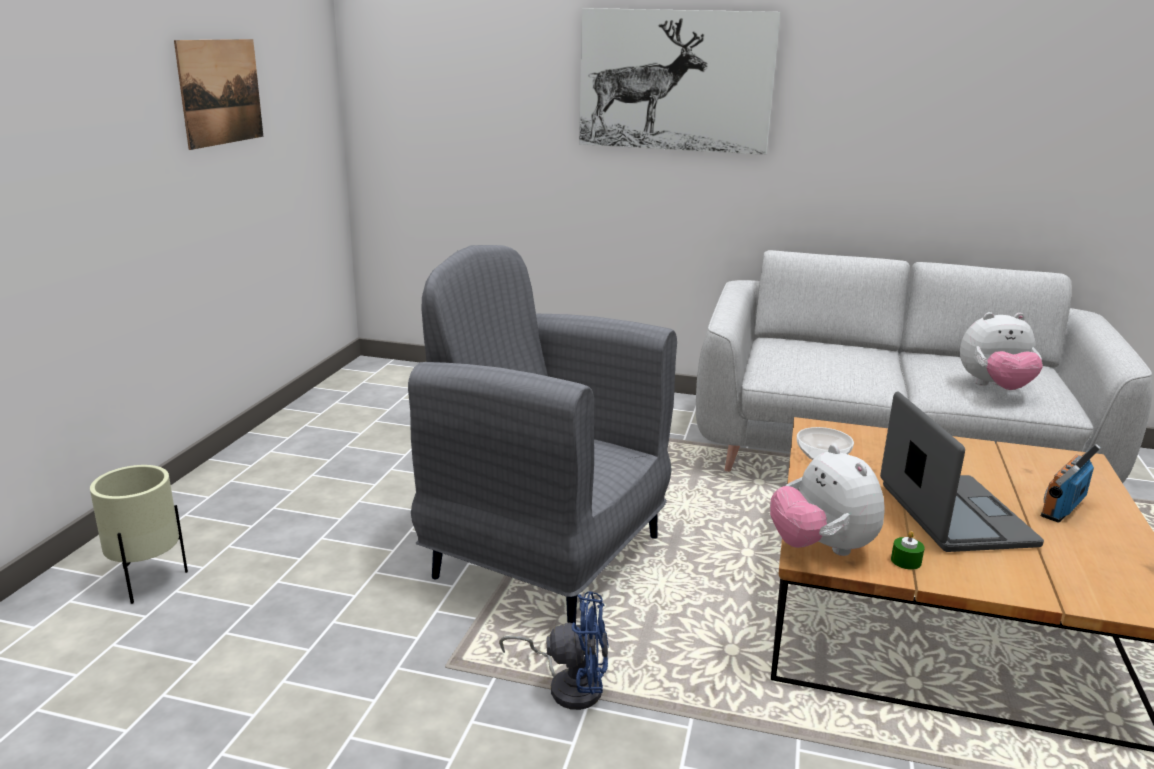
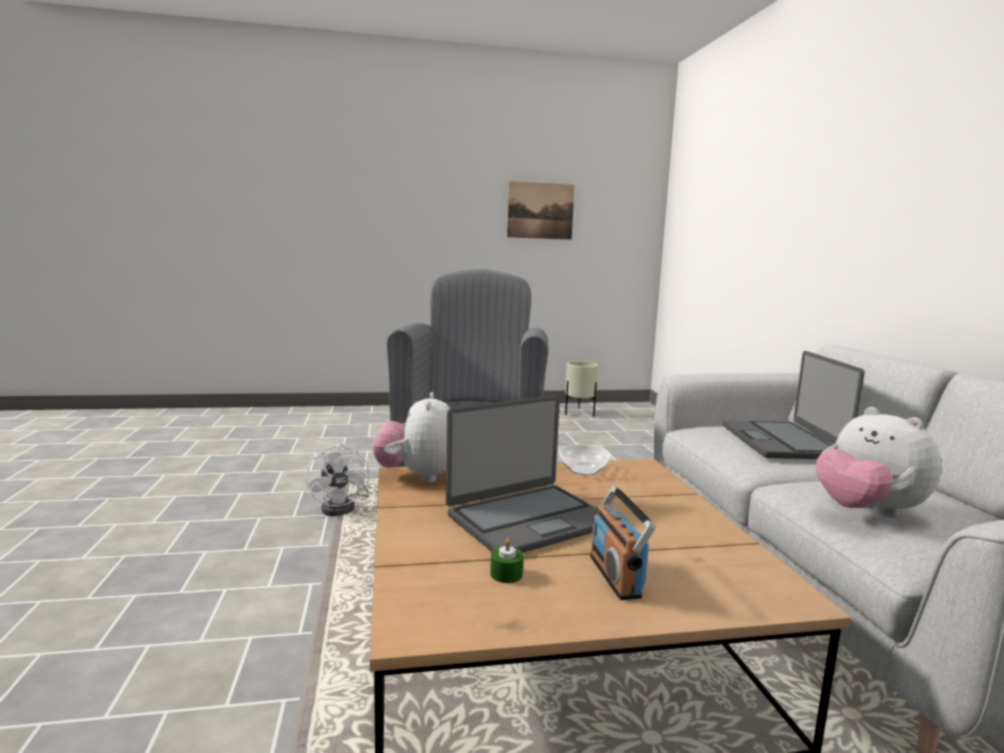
camera: 65 degrees right, 10 degrees down
beige planter [90,465,188,604] -> beige planter moved to [565,361,598,416]
blue fan [499,591,609,710] -> white fan [306,443,369,516]
picture [579,8,781,155] -> none
plush toy [770,444,885,556] -> plush toy turned 45 degrees counterclockwise [373,392,450,483]
green candle [891,531,925,570] -> green candle moved to [490,538,524,583]
radio [1041,444,1100,522] -> radio turned 120 degrees counterclockwise [590,486,656,600]
none -> laptop [723,351,865,459]

